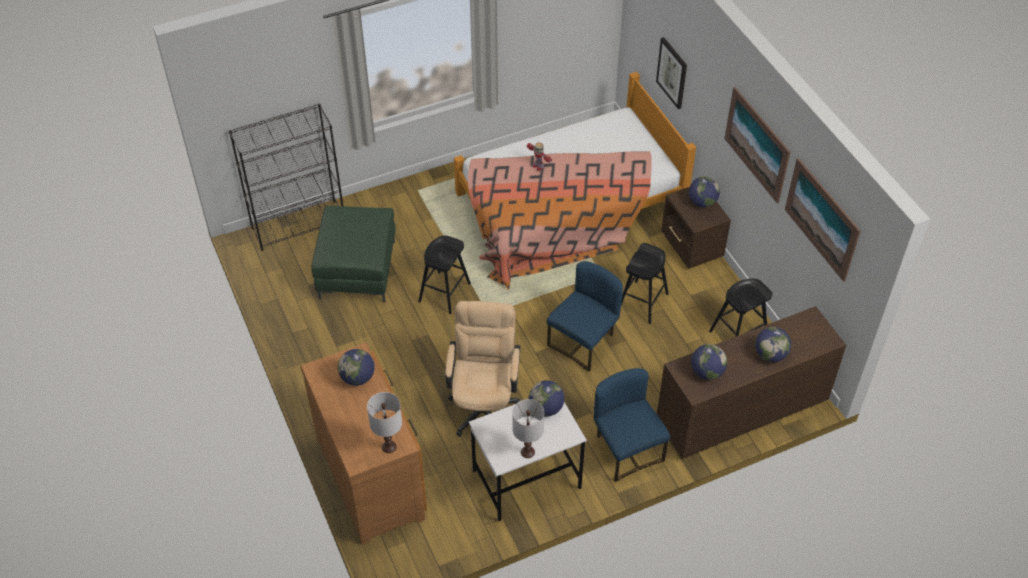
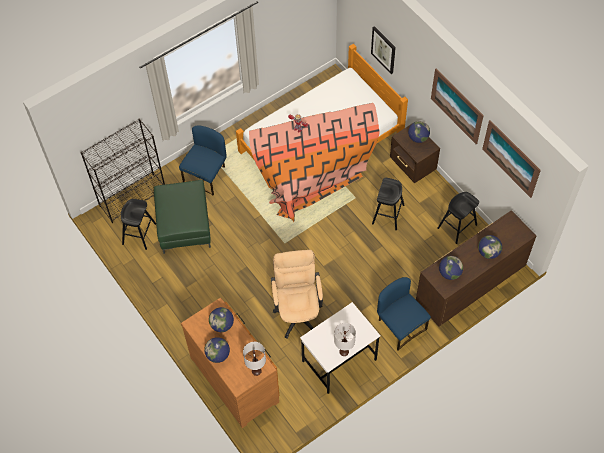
camera: 10 degrees left, 10 degrees up
black stool [418,235,471,314] -> black stool moved to [121,199,156,250]
globe [529,380,565,416] -> globe moved to [204,337,230,363]
blue chair [547,261,623,372] -> blue chair moved to [179,125,227,195]

